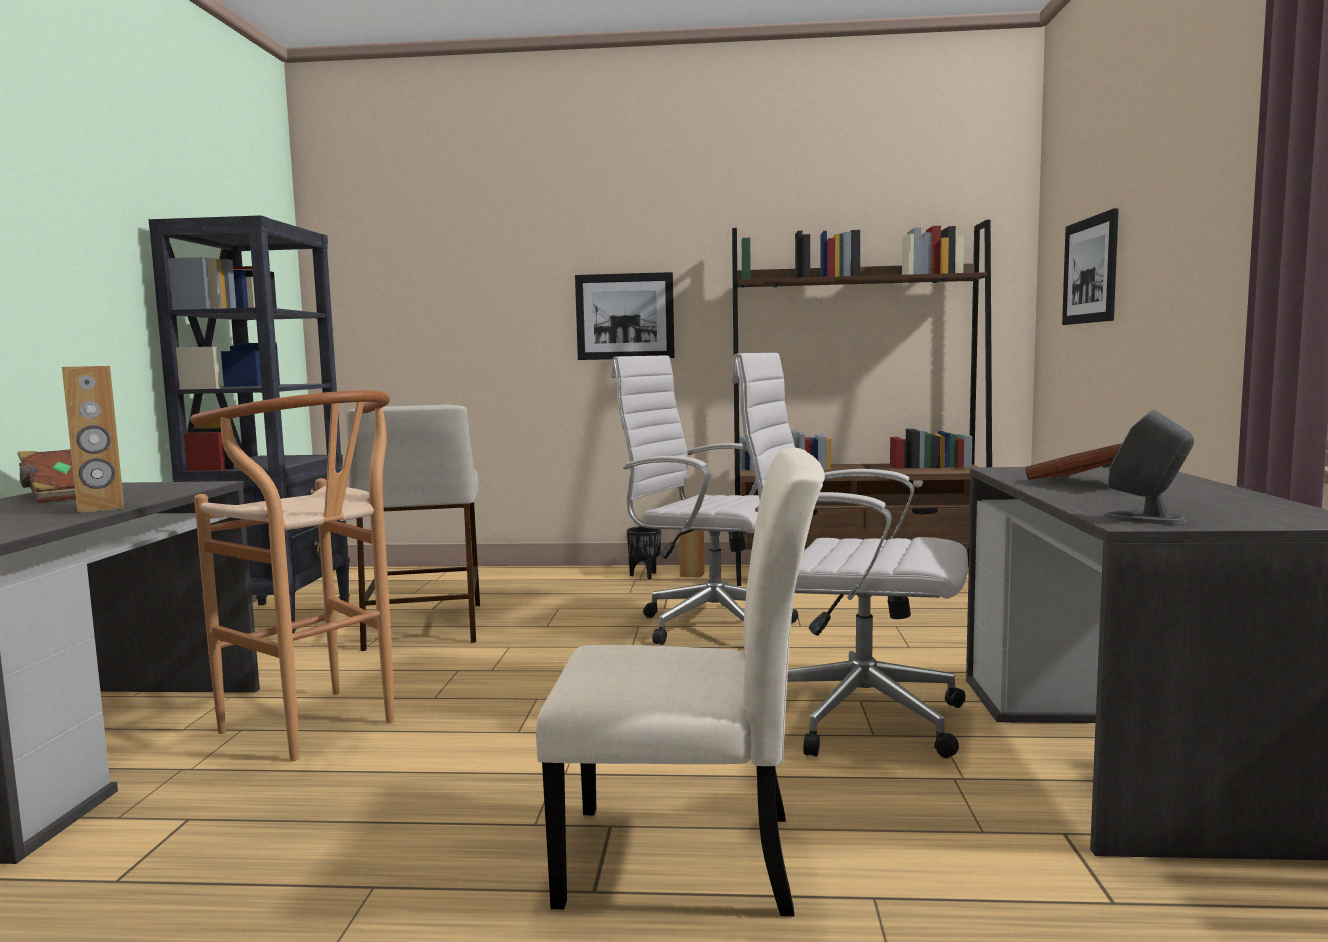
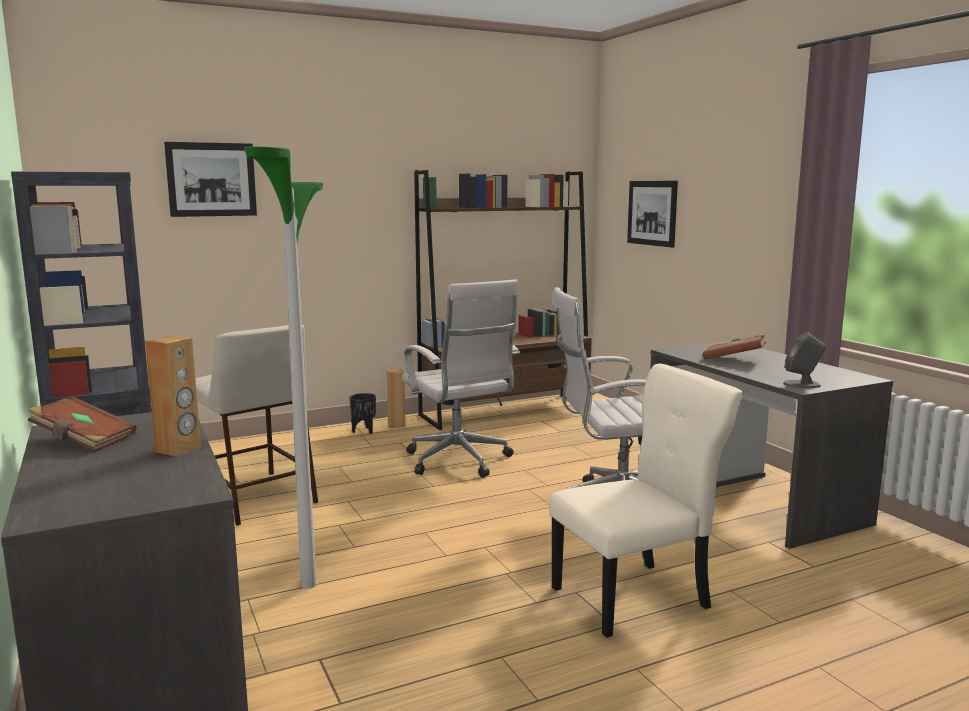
camera: 30 degrees left, 5 degrees up
brown stool [190,390,395,761] -> floor lamp [244,146,323,589]
picture [575,272,675,360] -> picture moved to [164,142,257,217]
white office chair [611,355,798,645] -> white office chair turned 120 degrees counterclockwise [402,279,520,478]

